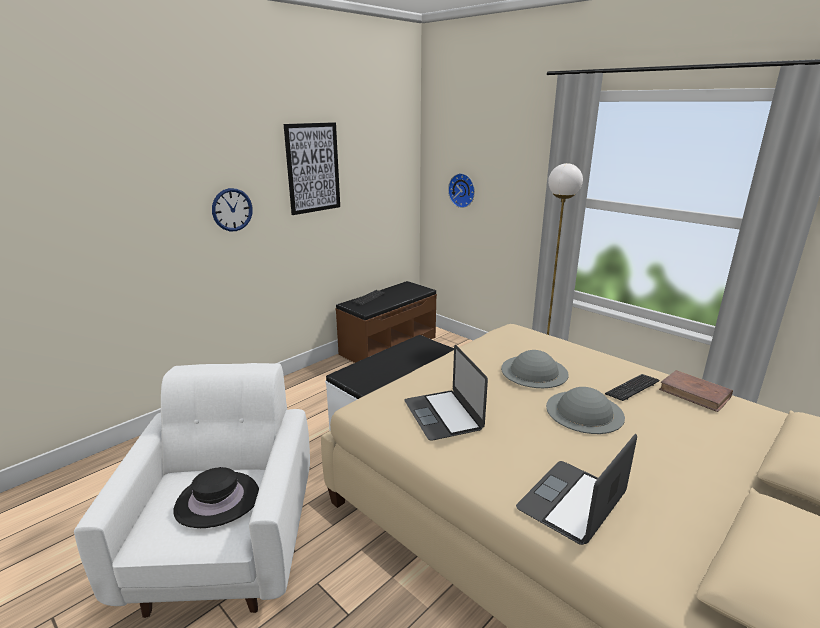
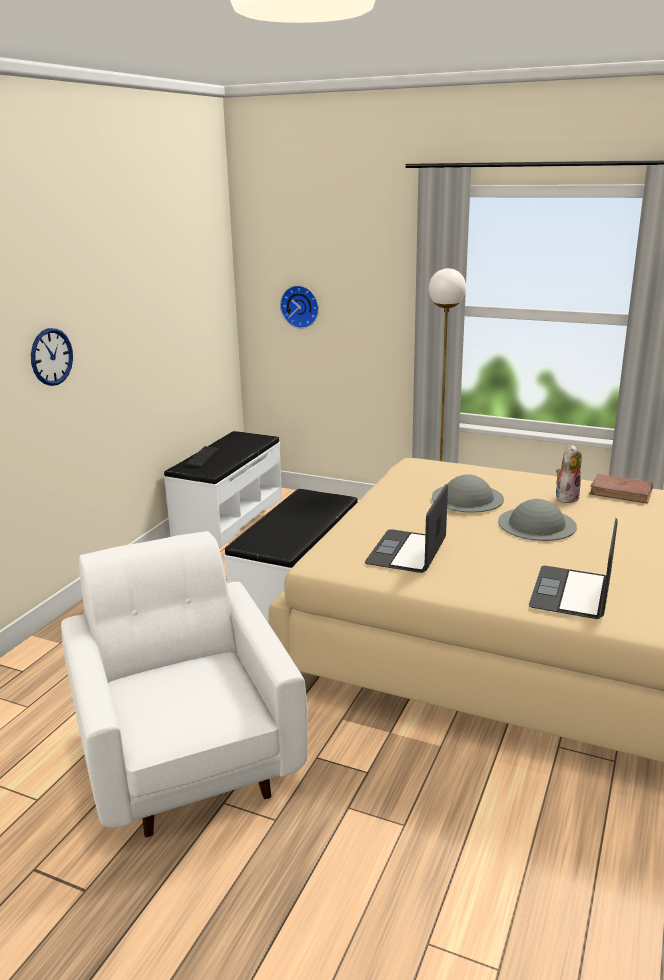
camera: 20 degrees left, 0 degrees up
black hat [174,467,259,528] -> none
picture [284,122,340,215] -> none
brown bench [336,281,437,363] -> white bench [164,431,282,549]
laptop [404,345,488,441] -> laptop turned 60 degrees clockwise [365,484,448,573]
keyboard [605,374,659,401] -> plush toy [556,444,582,503]

